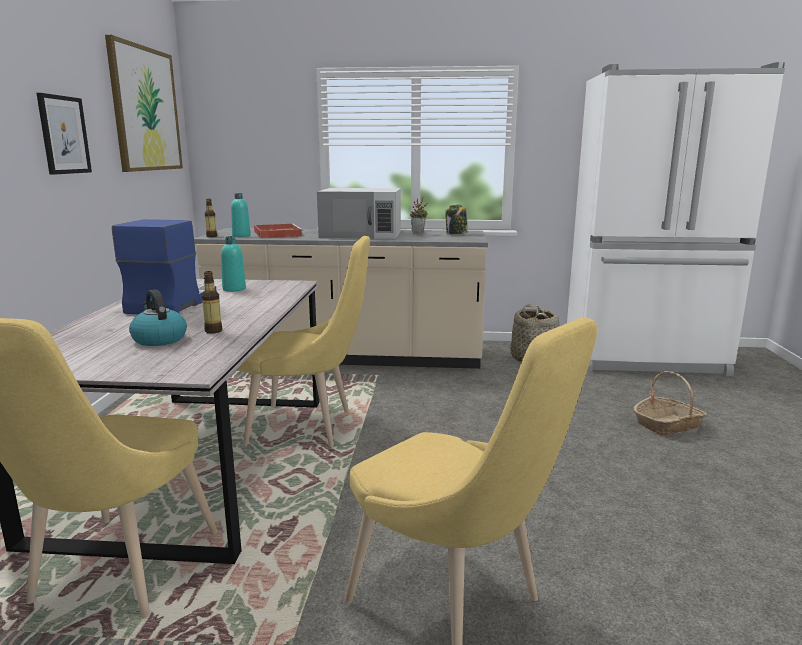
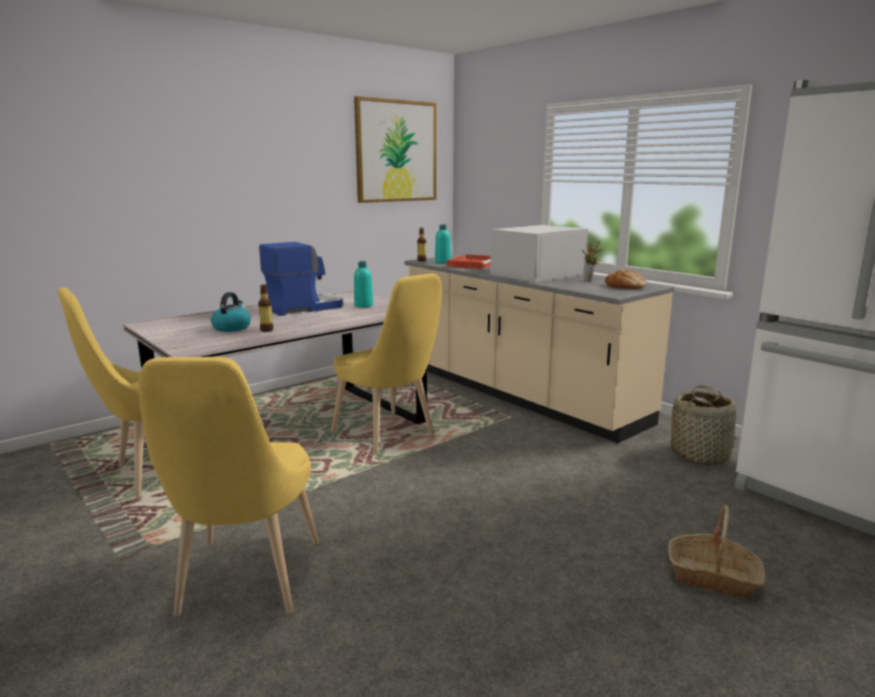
camera: 45 degrees right, 0 degrees up
picture [36,93,92,175] -> none
white microwave [317,188,401,239] -> white microwave turned 90 degrees clockwise [490,225,588,282]
jar [445,205,468,235] -> bread [605,270,647,289]

